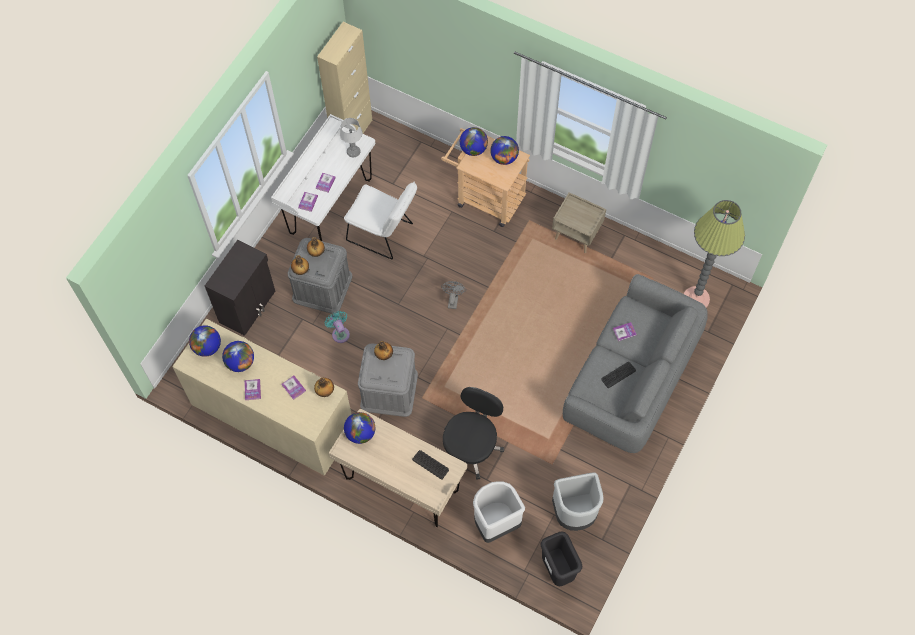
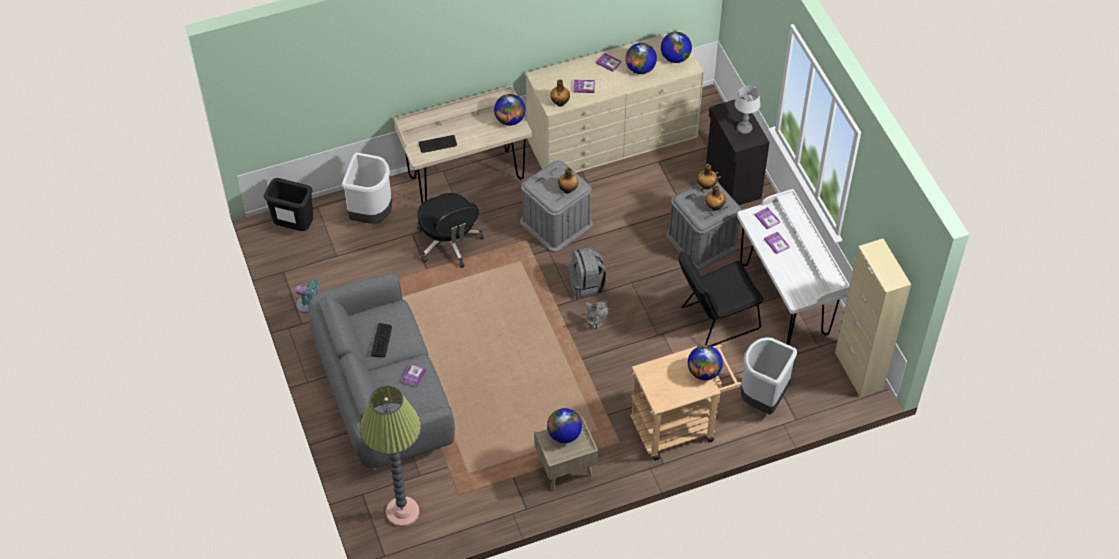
camera: 130 degrees right, 10 degrees down
turquoise fan [325,311,350,343] -> turquoise fan moved to [295,279,320,313]
table lamp [340,118,363,157] -> table lamp moved to [735,86,761,134]
white chair [344,182,417,259] -> black chair [678,251,764,346]
globe [490,136,519,165] -> globe moved to [547,408,582,443]
grey trash can [552,472,603,531] -> grey trash can moved to [741,337,797,414]
none -> grey backpack [568,247,607,299]

